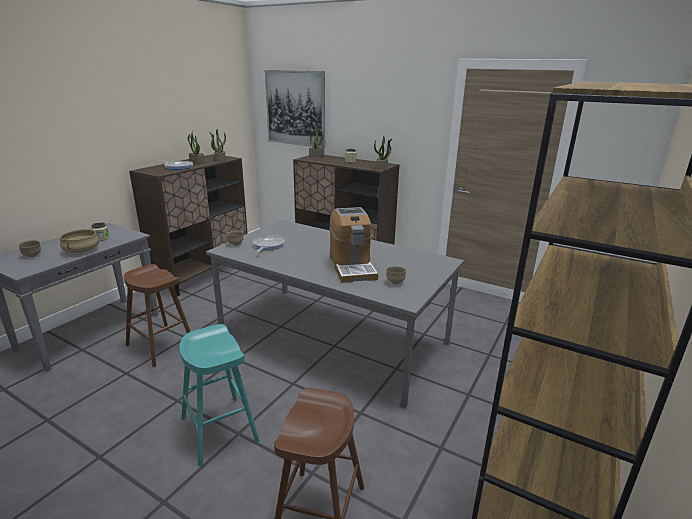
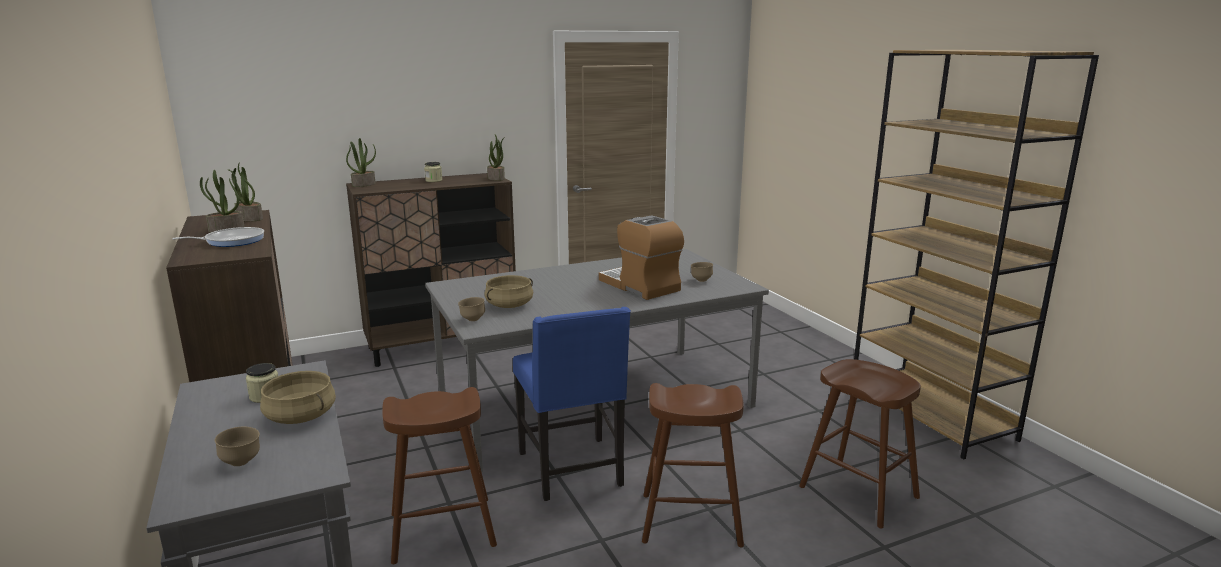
camera: 55 degrees left, 5 degrees down
turquoise stool [179,324,260,467] -> brown stool [642,383,744,547]
frying pan [253,235,285,252] -> beige cooking pot [484,275,533,308]
picture [265,70,325,148] -> none
coffee machine [330,207,378,283] -> coffee machine turned 150 degrees counterclockwise [599,215,684,300]
none -> blue chair [513,307,631,501]

